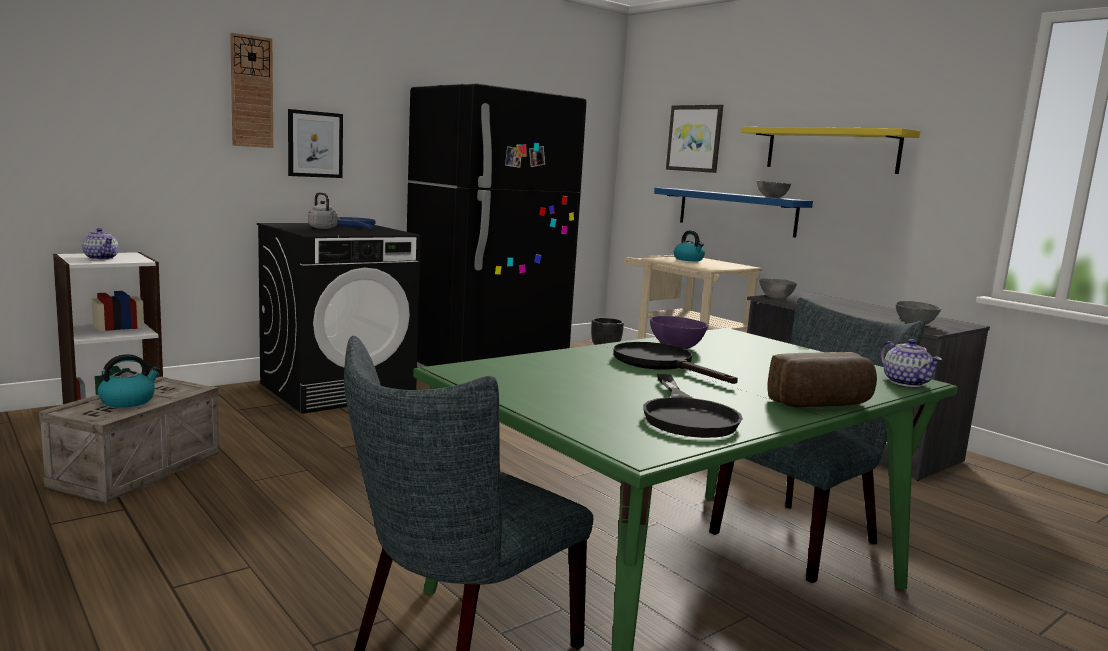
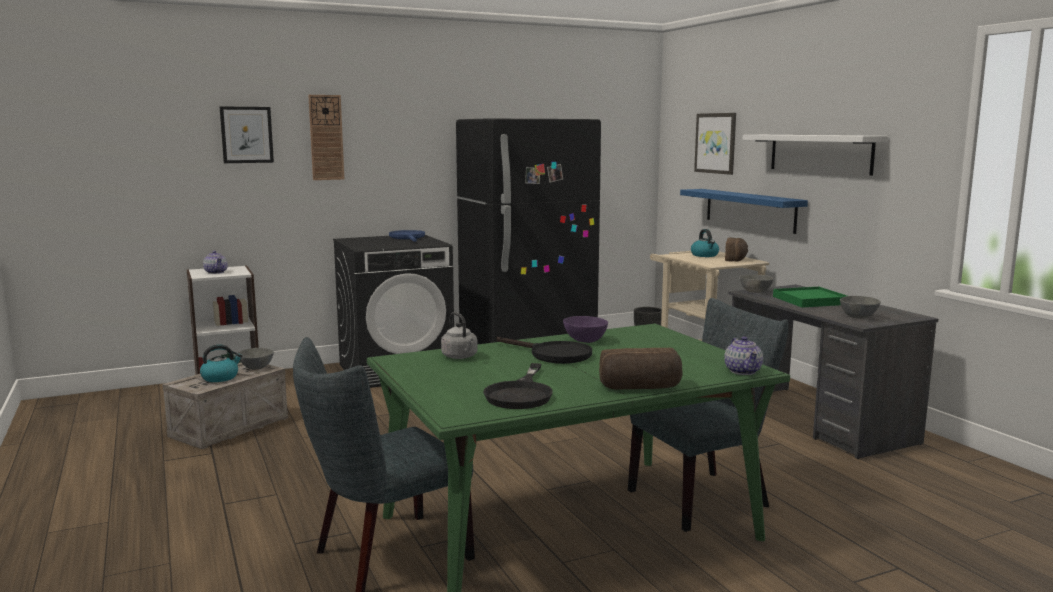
camera: 15 degrees right, 0 degrees up
picture [288,109,343,178] -> picture moved to [220,106,274,163]
grey kettle [308,192,338,229] -> grey kettle moved to [441,312,478,359]
black frying pan [613,342,738,384] -> black frying pan turned 150 degrees clockwise [497,337,592,364]
yellow shelf [741,127,920,174] -> white shelf [743,135,888,176]
grey bowl [757,180,791,198] -> grey bowl moved to [238,348,274,370]
none -> bread [725,238,748,261]
none -> green tray [773,287,847,308]

